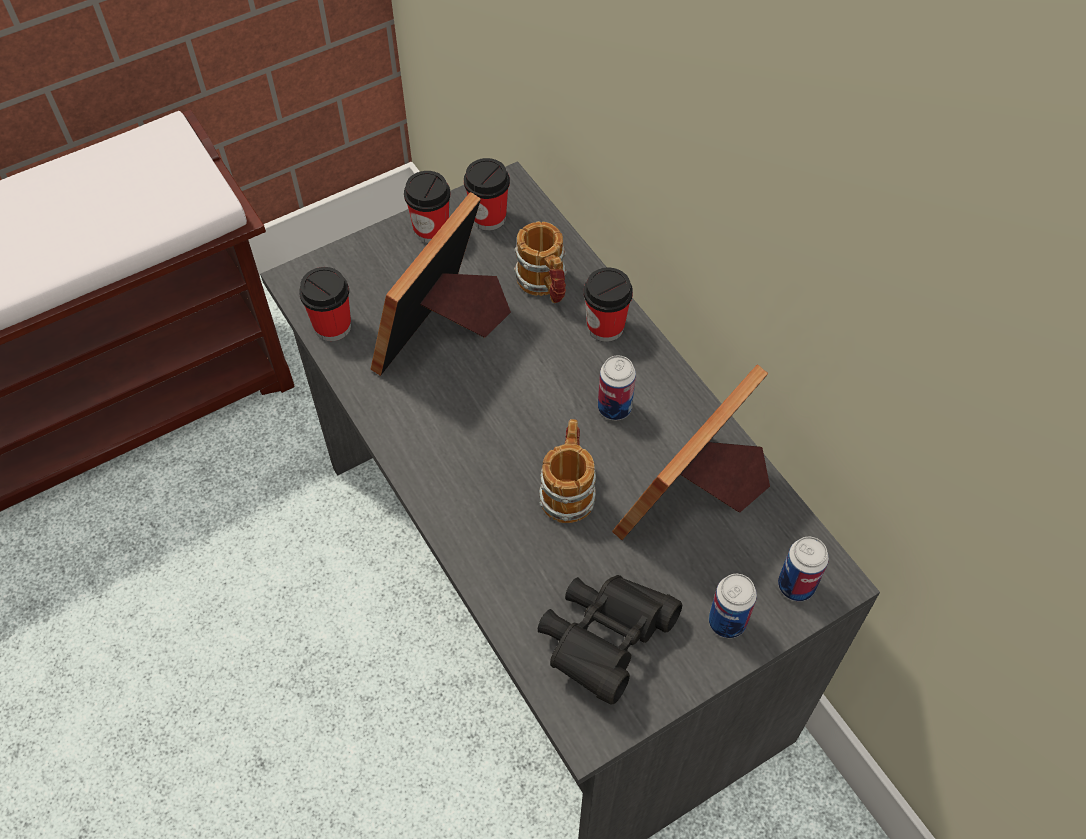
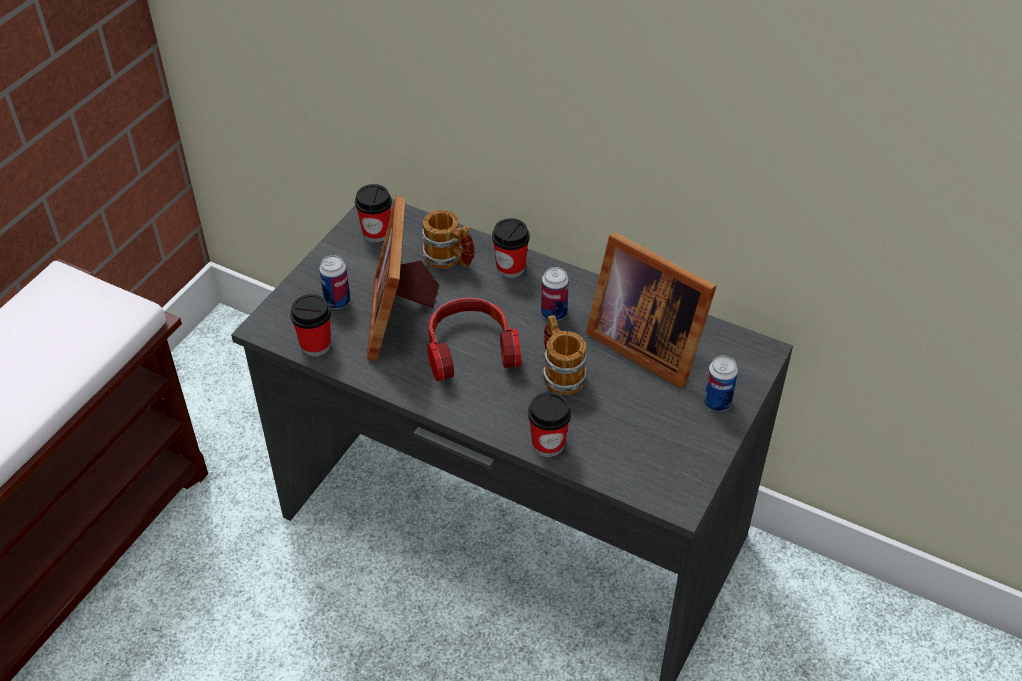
camera: 30 degrees left, 10 degrees down
cup [404,171,451,243] -> cup moved to [528,392,571,457]
black binoculars [538,575,682,704] -> none
picture frame [612,365,770,540] -> picture frame turned 60 degrees counterclockwise [585,232,717,388]
can [778,537,829,601] -> can moved to [319,255,350,309]
none -> headphones [427,297,521,381]

